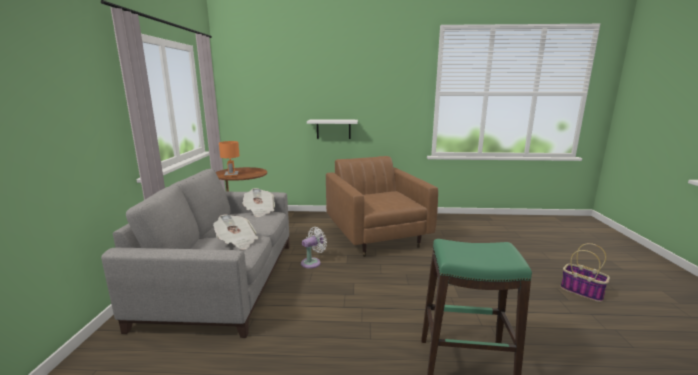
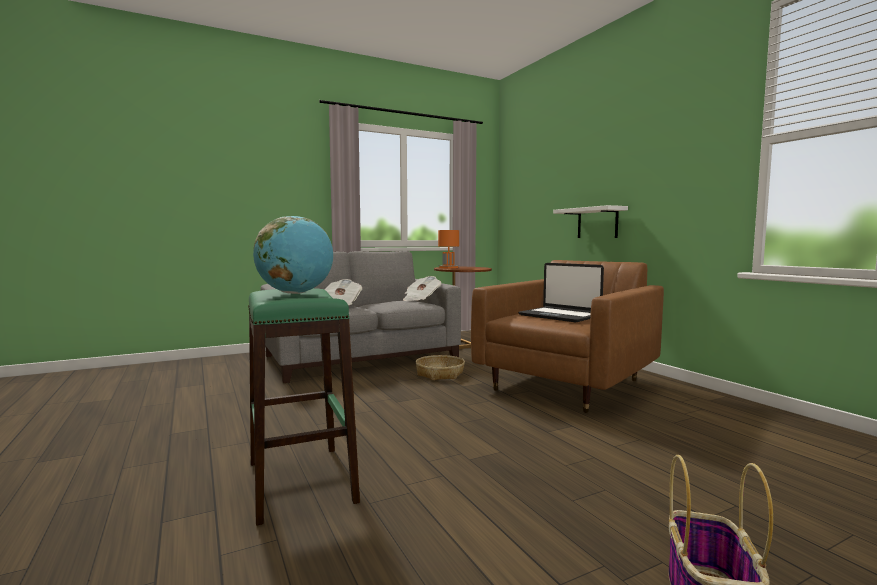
camera: 60 degrees right, 10 degrees down
white fan [301,227,327,269] -> basket [416,355,465,380]
none -> globe [253,216,333,294]
none -> laptop [518,263,604,323]

